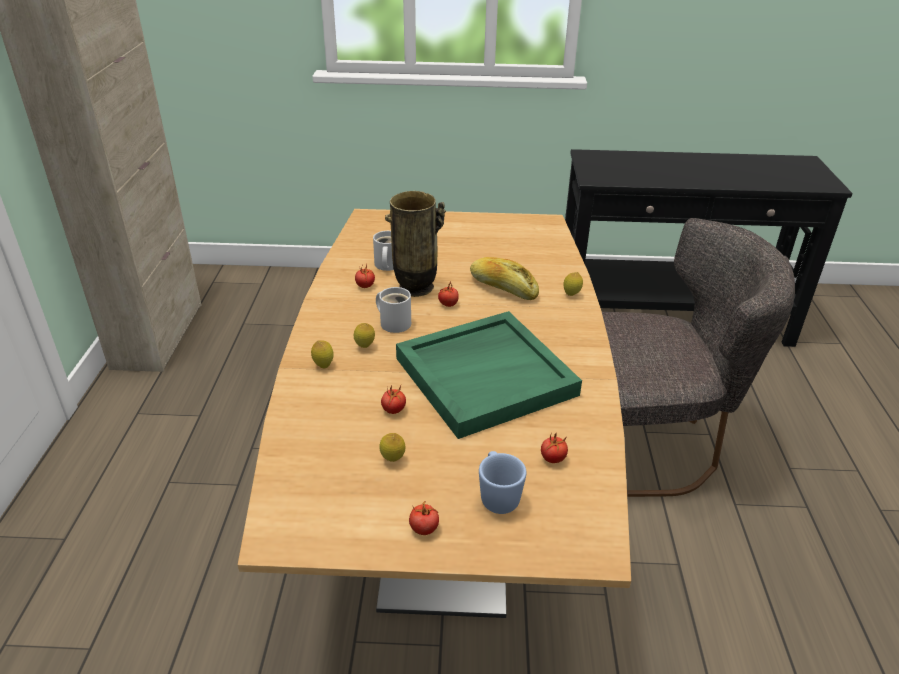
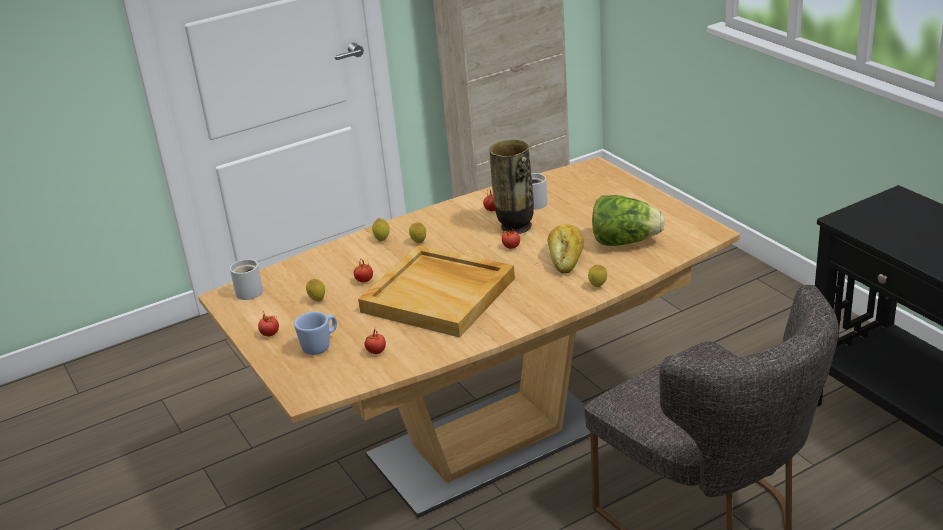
camera: 60 degrees right, 5 degrees down
white mug [376,287,411,333] -> white mug moved to [230,259,263,300]
green tray [396,311,582,439] -> beige tray [358,245,515,338]
none -> lettuce [592,195,665,246]

